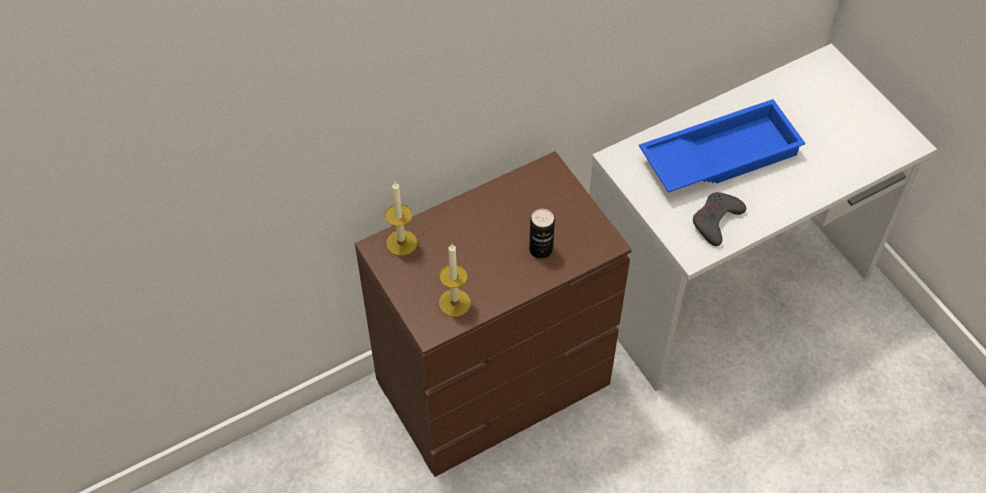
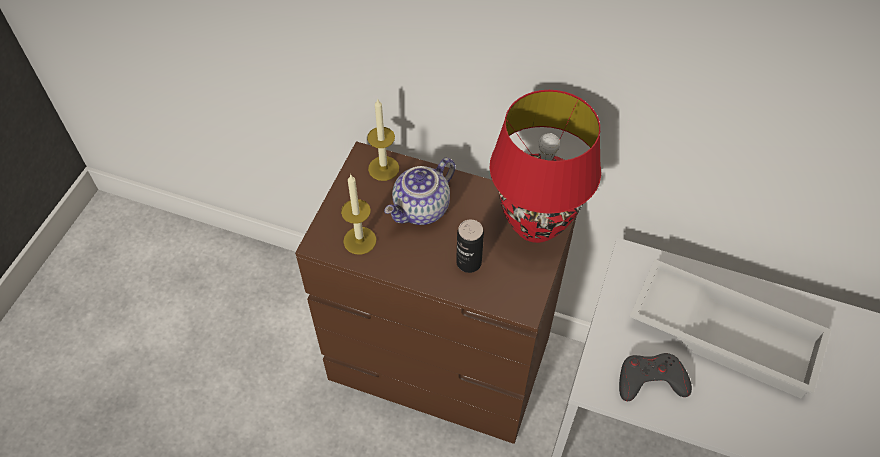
camera: 50 degrees right, 0 degrees up
blue tray [639,99,805,193] -> white tray [630,259,831,398]
none -> teapot [384,158,455,225]
none -> red table lamp [490,90,601,243]

